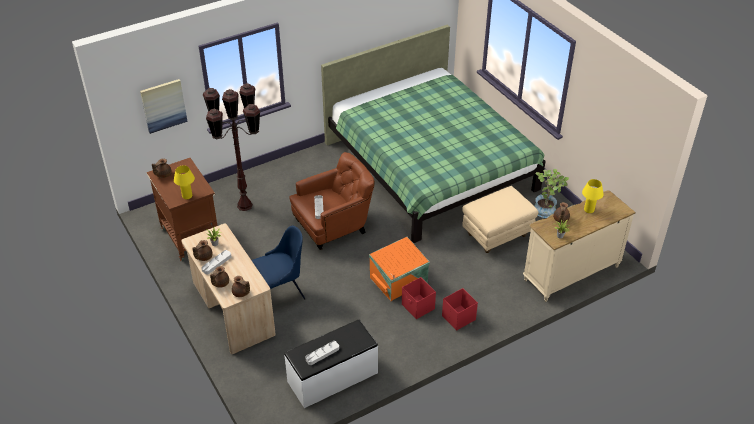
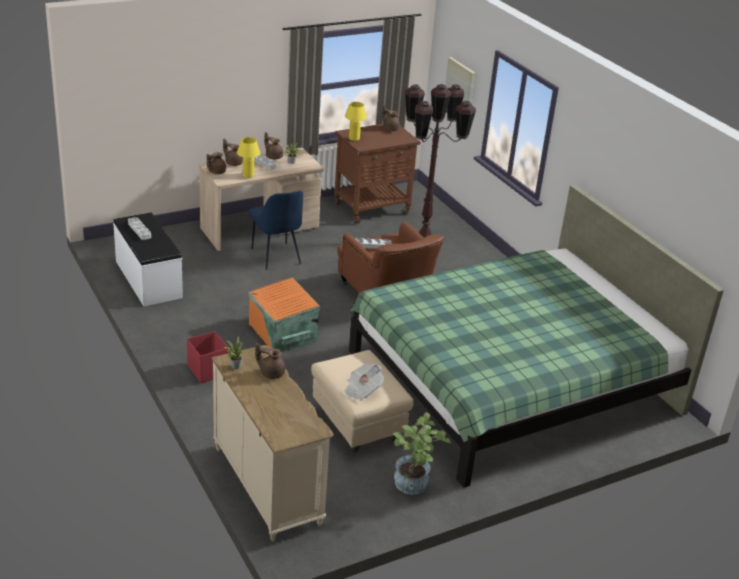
camera: 90 degrees right, 10 degrees down
red storage box [402,277,436,319] -> none
yellow table lamp [582,179,604,213] -> yellow table lamp moved to [237,137,260,178]
none -> newspaper [342,363,384,401]

